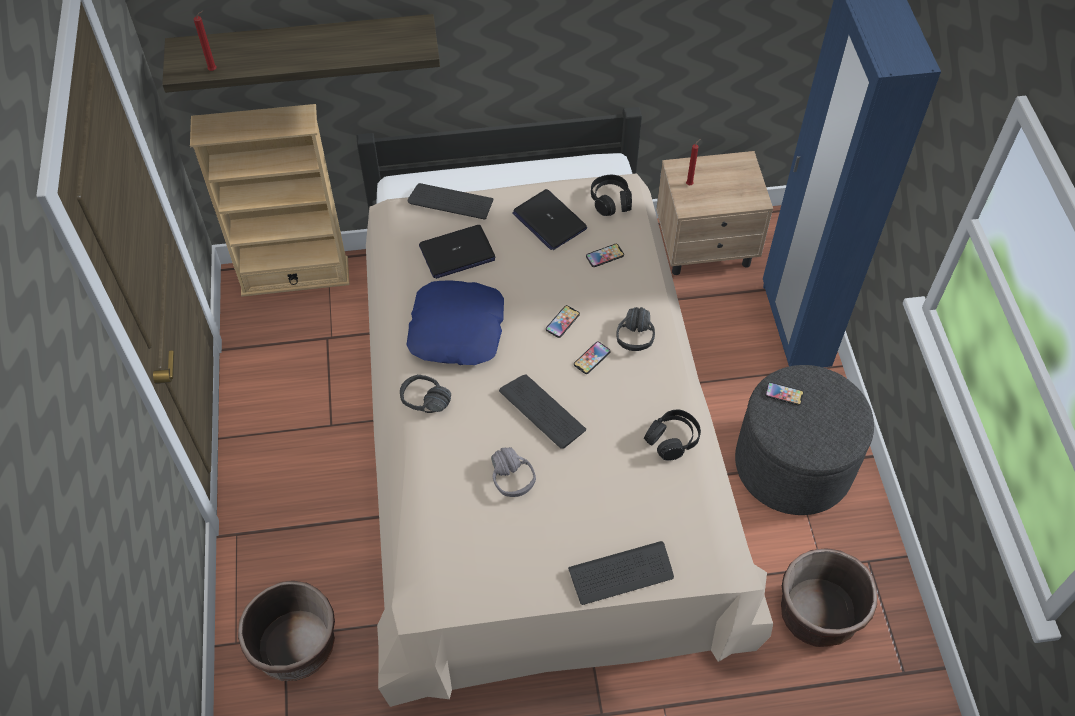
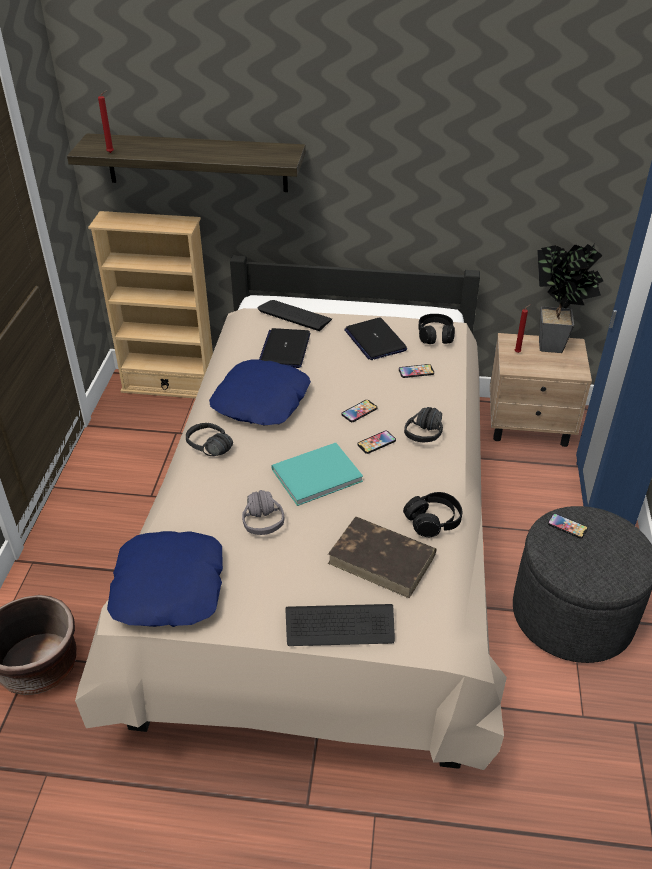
camera: 15 degrees right, 15 degrees down
laptop [419,225,496,279] -> laptop turned 105 degrees clockwise [259,328,310,368]
keyboard [499,374,586,449] -> turquoise book [271,443,363,506]
brown planter [781,548,877,647] -> none
none -> blue pillow [107,531,223,627]
none -> brown book [328,517,436,598]
none -> potted plant [537,244,603,353]

